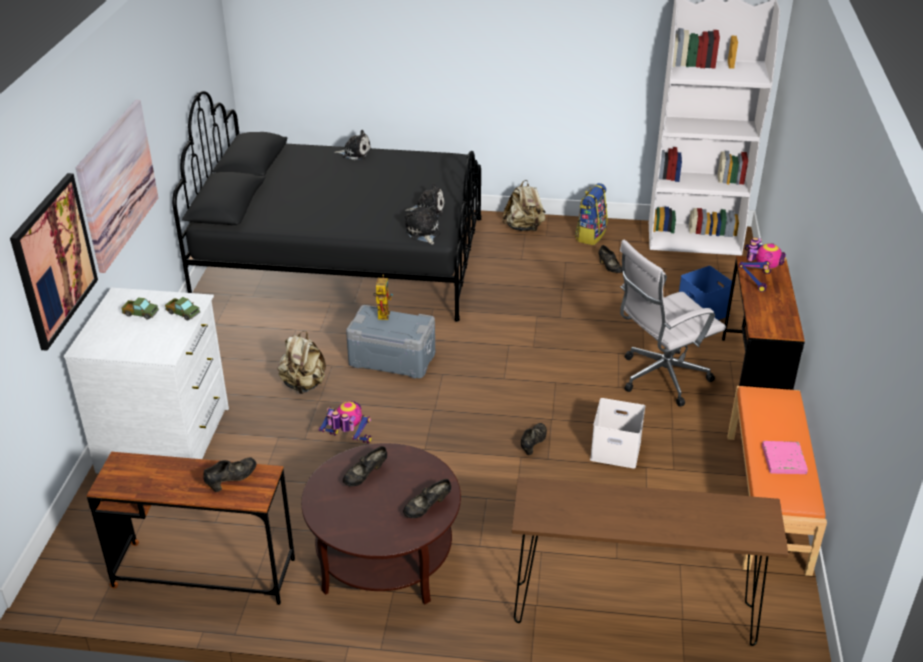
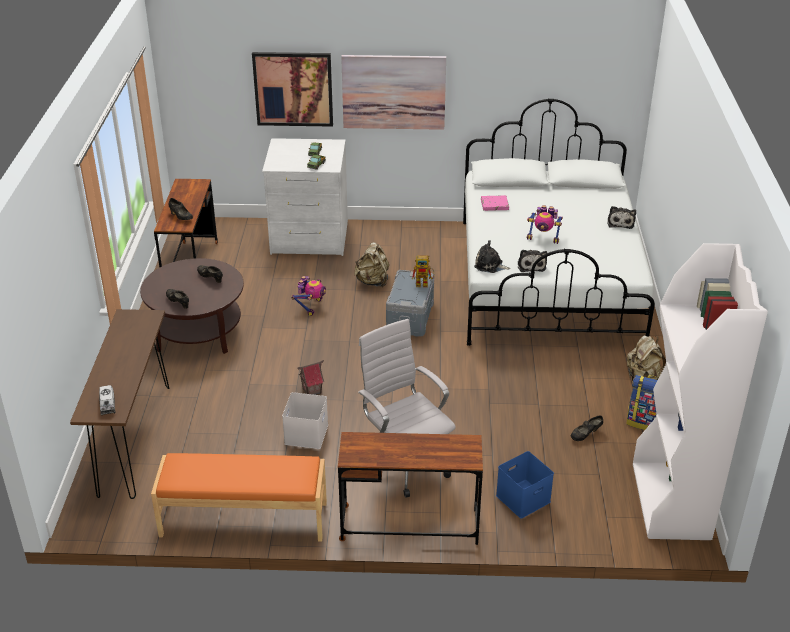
camera: 85 degrees right, 0 degrees up
black bed [172,91,481,322] -> white bed [463,99,655,346]
plush toy [405,205,440,244] -> plush toy turned 135 degrees counterclockwise [474,240,511,273]
black shoe [521,423,547,455] -> toy house [297,360,324,395]
toy robot [739,237,786,292] -> toy robot moved to [527,205,563,244]
pink book [762,441,808,474] -> pink book moved to [481,195,509,211]
none -> toy truck [99,385,116,415]

